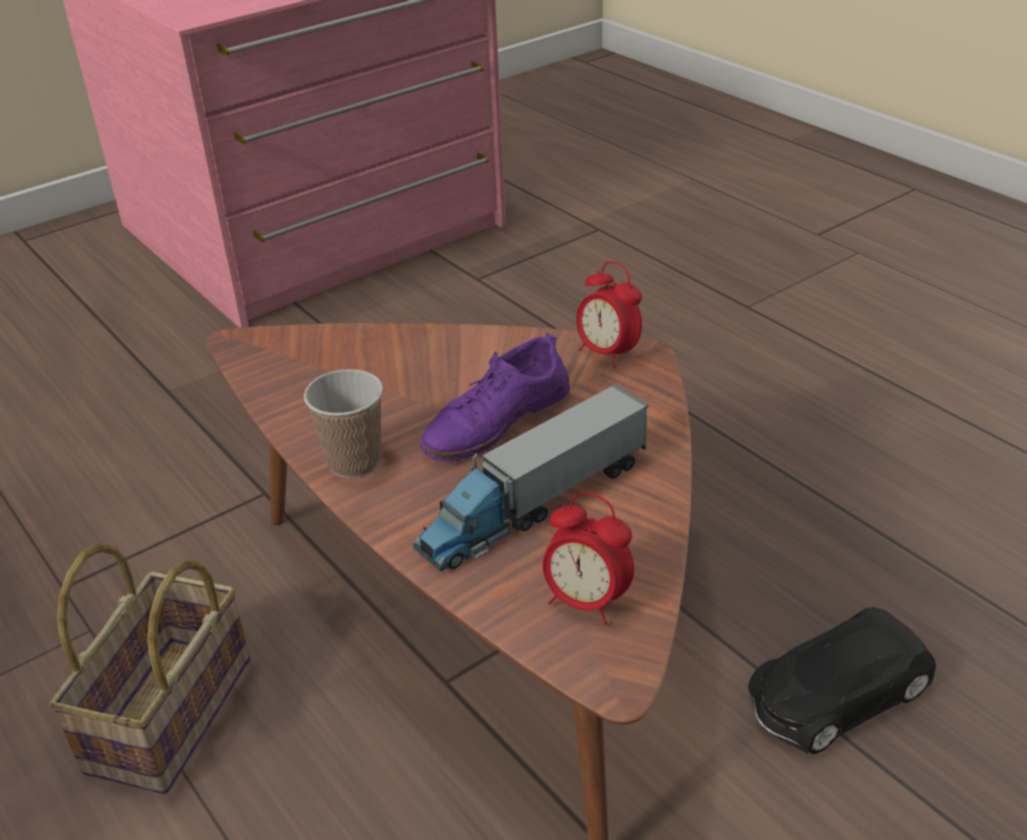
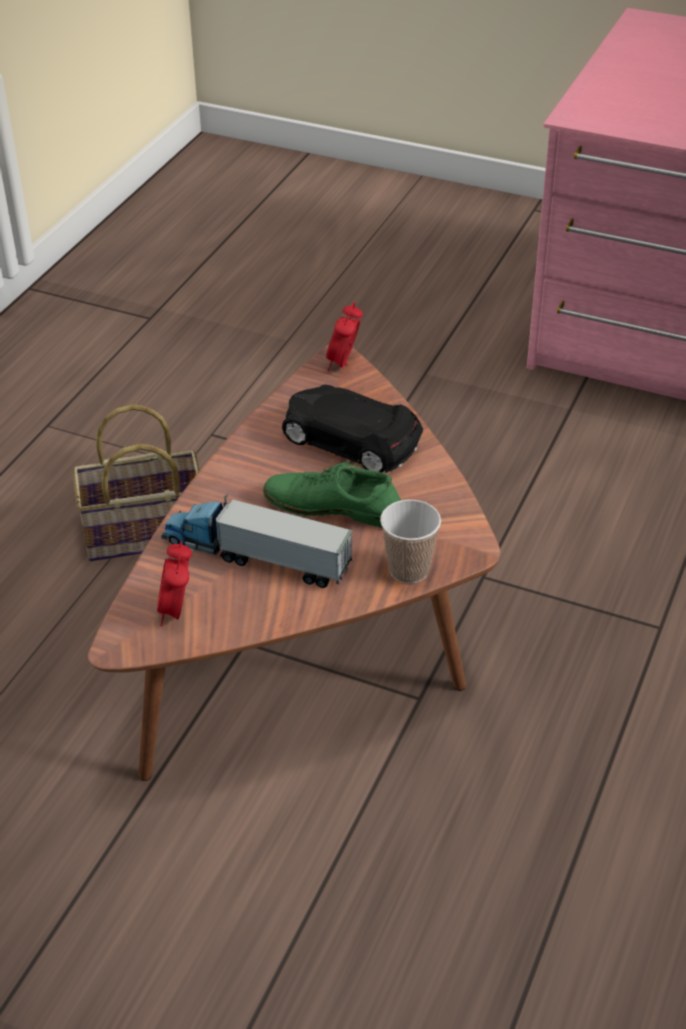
camera: 60 degrees right, 5 degrees up
cup [304,369,383,478] -> cup moved to [380,500,441,583]
purple shoe [421,332,570,462] -> green shoe [263,461,401,528]
alarm clock [576,261,642,368] -> alarm clock moved to [326,302,363,372]
black toy car [748,607,936,754] -> black toy car moved to [282,384,423,473]

